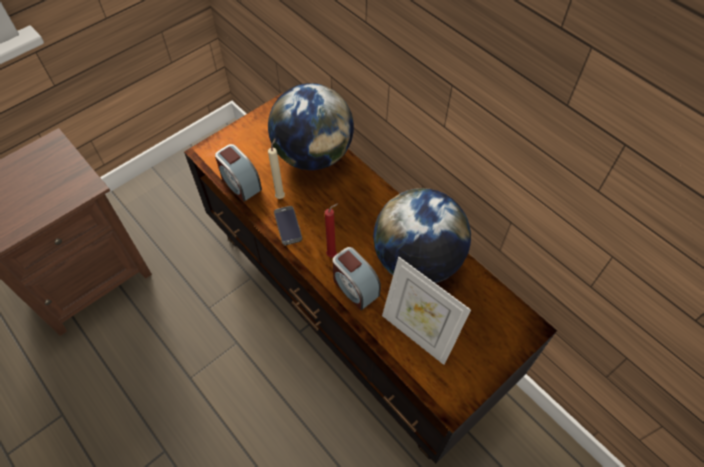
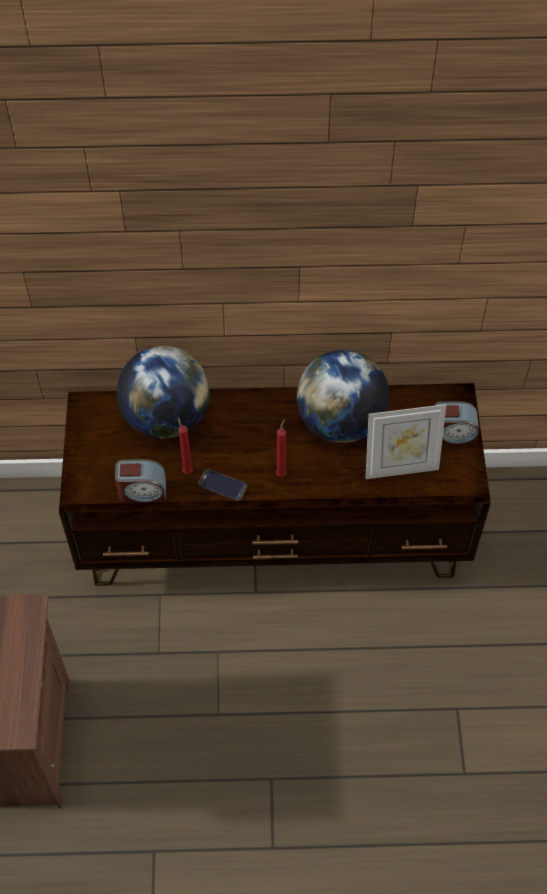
camera: 50 degrees left, 0 degrees up
beige candle [268,139,285,199] -> red candle [178,417,193,474]
alarm clock [332,247,381,310] -> alarm clock moved to [434,401,479,444]

